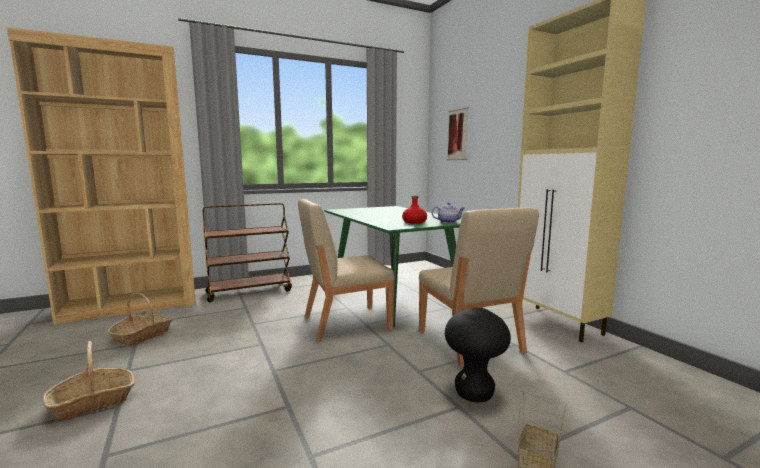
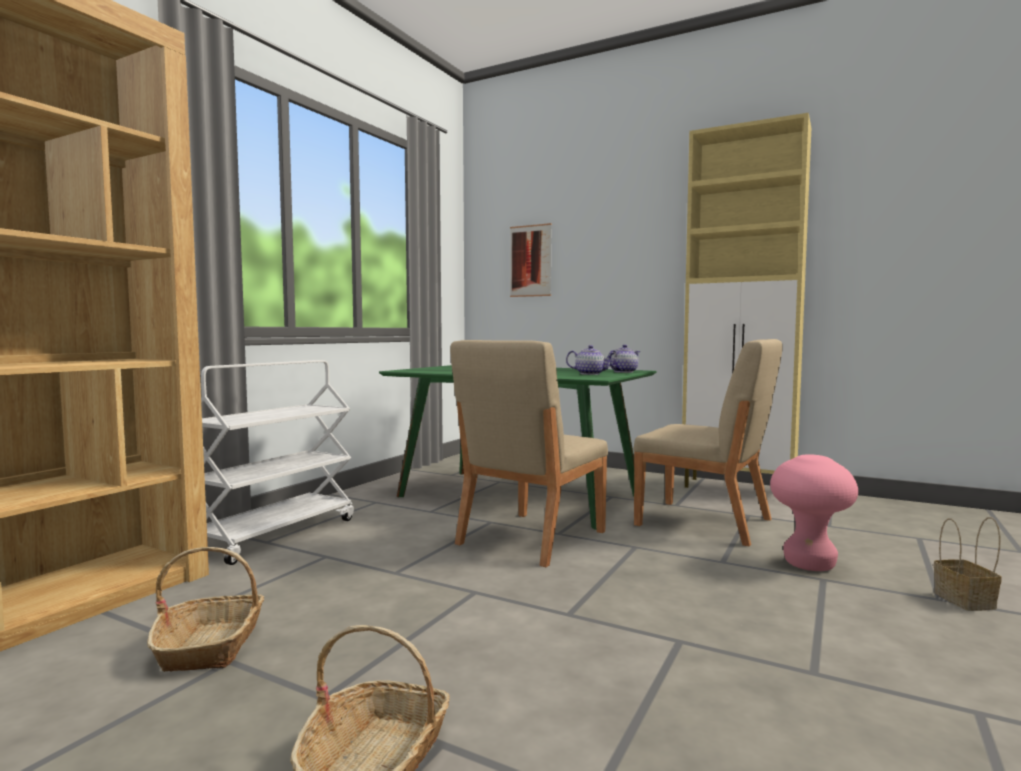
camera: 35 degrees left, 5 degrees down
brown cart [203,203,292,302] -> white cart [201,360,354,565]
red bottle [402,196,427,224] -> teapot [566,345,615,375]
black stool [445,307,511,402] -> pink stool [770,454,858,571]

